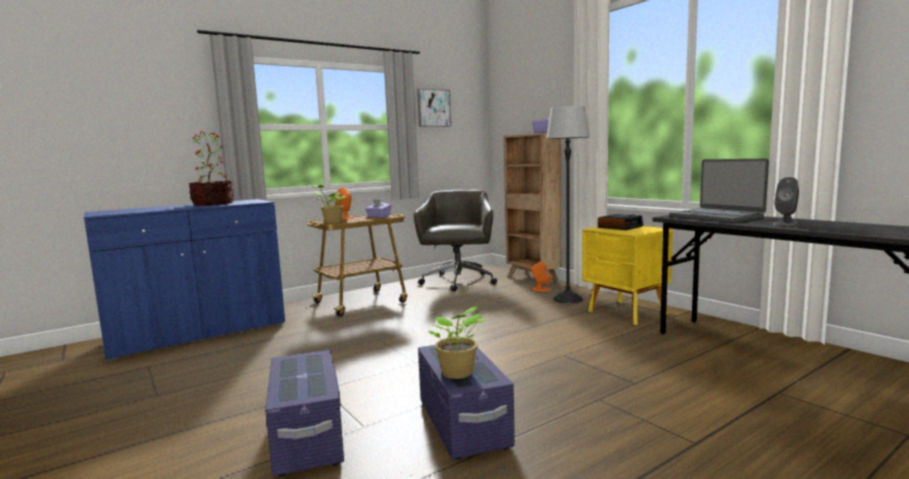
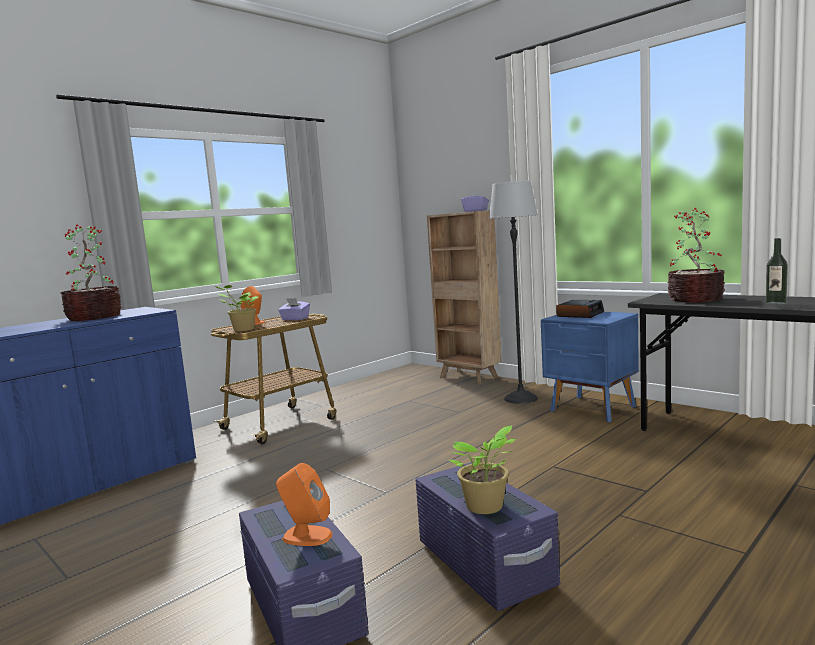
camera: 10 degrees left, 0 degrees up
grey office chair [414,189,497,292] -> none
picture [417,88,451,127] -> none
orange speaker [531,261,551,291] -> orange speaker moved to [276,463,333,546]
yellow nightstand [582,226,673,325] -> blue nightstand [541,312,639,422]
laptop [669,159,769,223] -> potted plant [668,208,725,303]
grey speaker [773,177,799,226] -> bottle [766,238,788,305]

